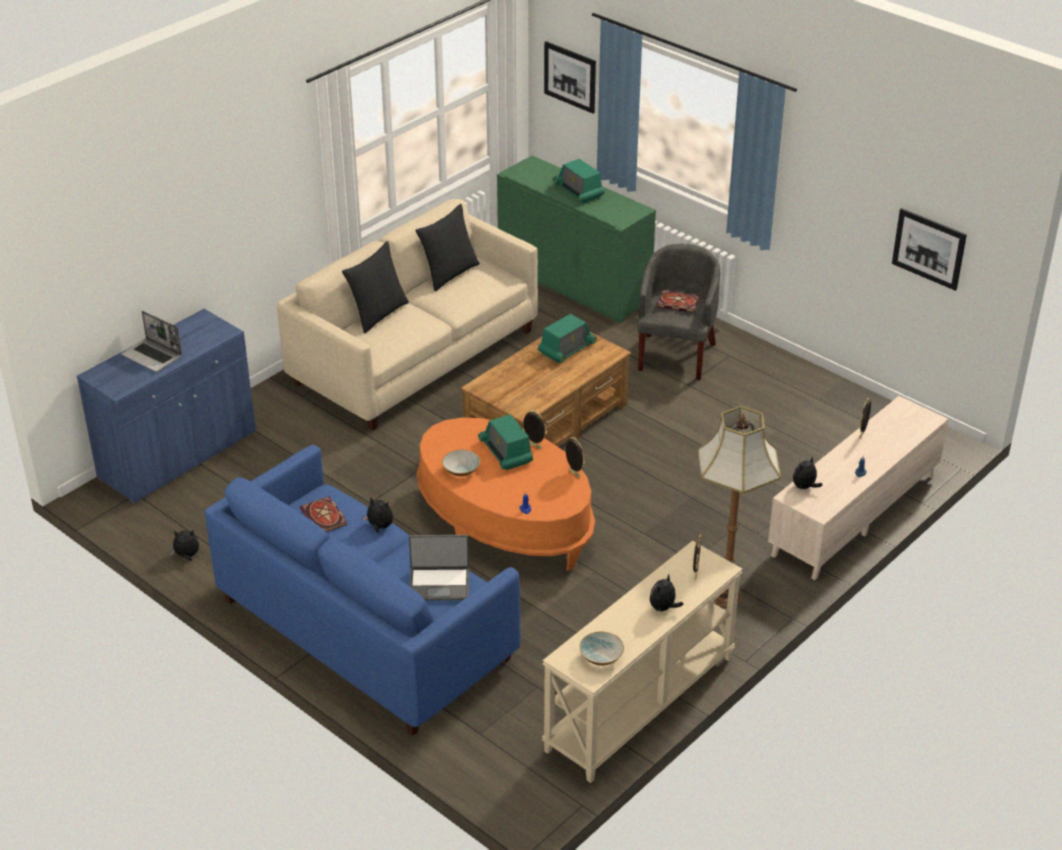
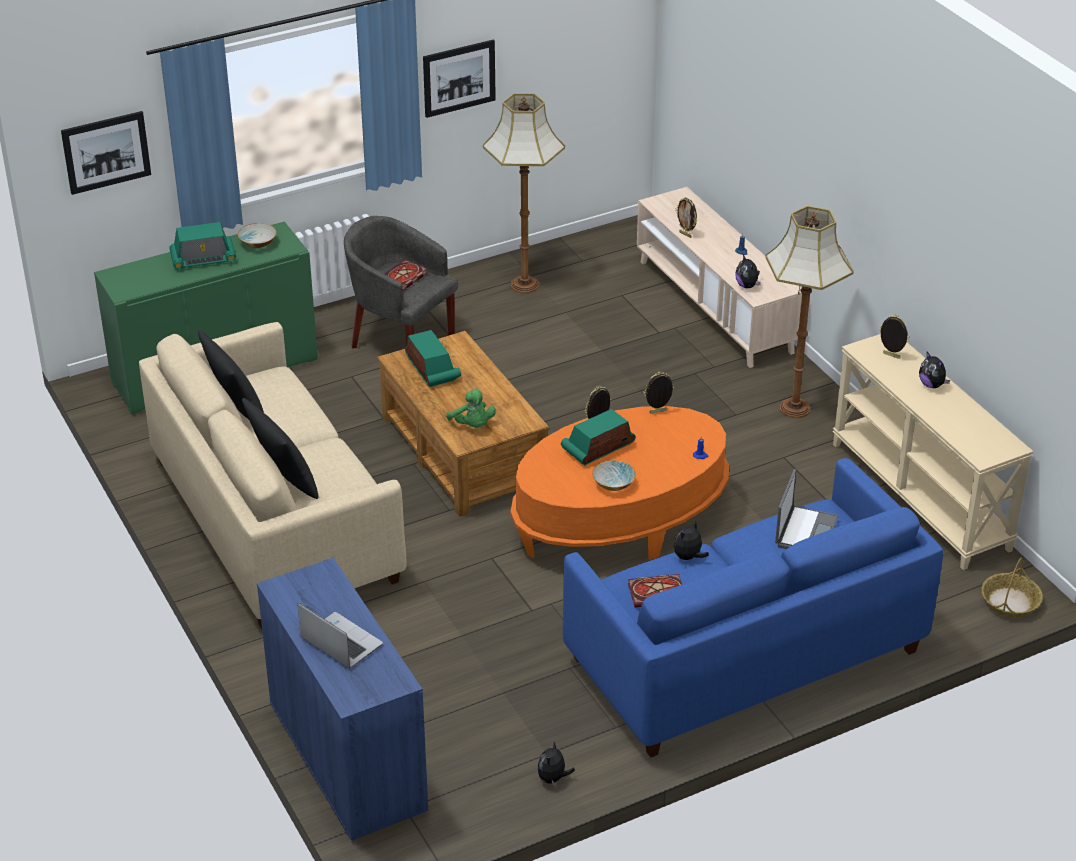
camera: 70 degrees left, 0 degrees up
laptop [121,311,182,372] -> laptop turned 105 degrees counterclockwise [298,603,383,668]
radio [478,414,533,470] -> radio turned 150 degrees clockwise [561,409,636,466]
bowl [579,632,624,666] -> bowl moved to [238,223,277,248]
picture [892,208,967,291] -> picture moved to [423,40,496,118]
none -> green plush toy [446,388,496,427]
none -> floor lamp [483,93,565,294]
none -> basket [981,557,1043,618]

